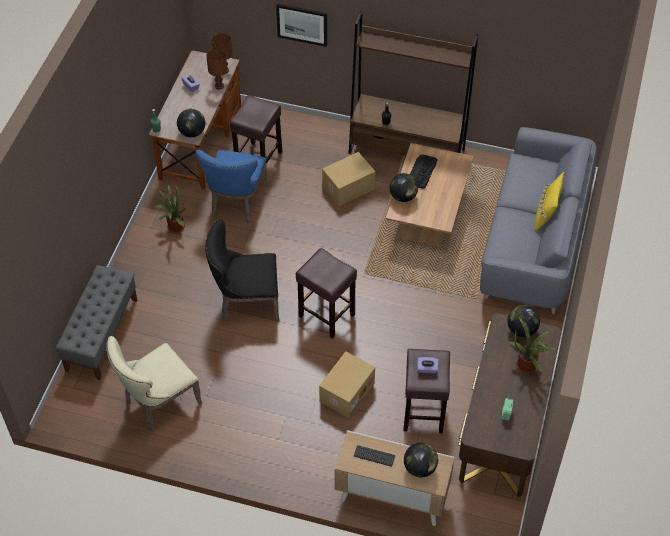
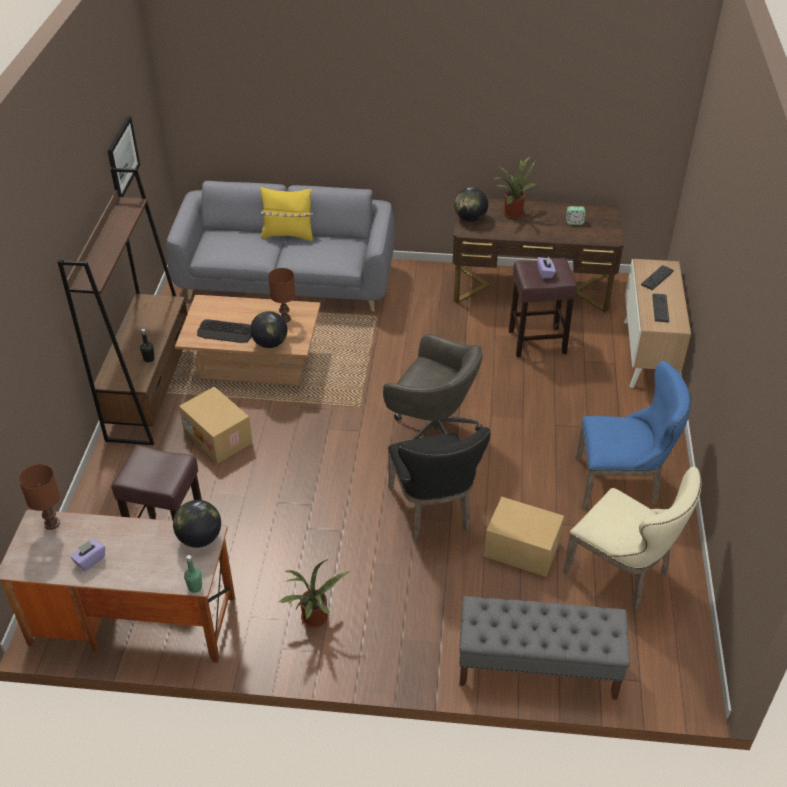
camera: 100 degrees left, 10 degrees down
blue chair [195,150,268,223] -> blue chair moved to [575,361,691,509]
brown table lamp [206,49,227,89] -> brown table lamp moved to [268,268,296,323]
picture [276,3,327,47] -> picture moved to [107,116,140,197]
brown stool [296,248,357,339] -> grey office chair [383,334,483,440]
cardboard box [319,351,375,418] -> cardboard box moved to [484,497,564,577]
globe [404,443,438,477] -> keyboard [641,265,674,290]

